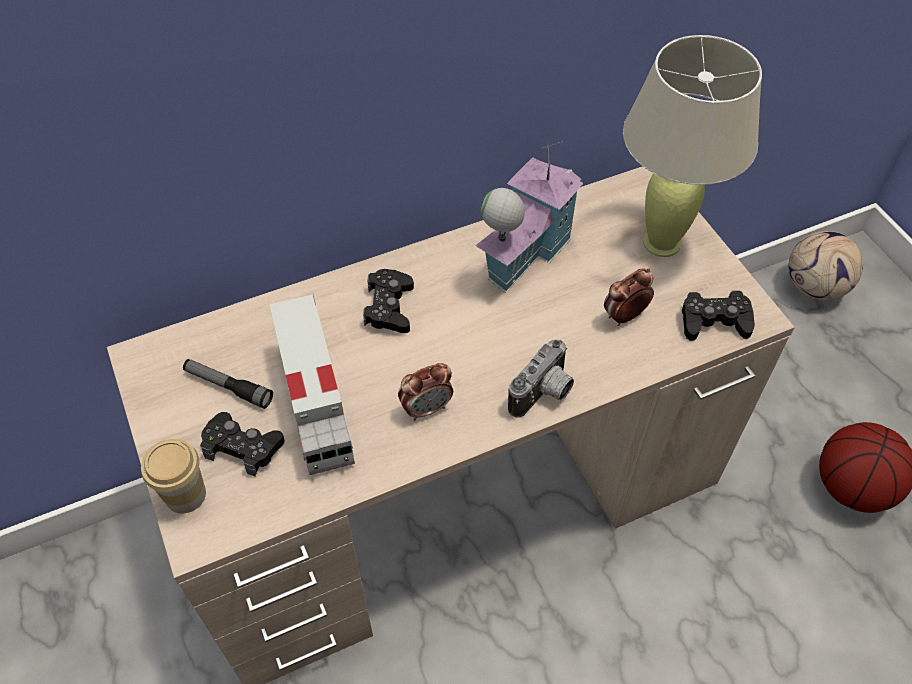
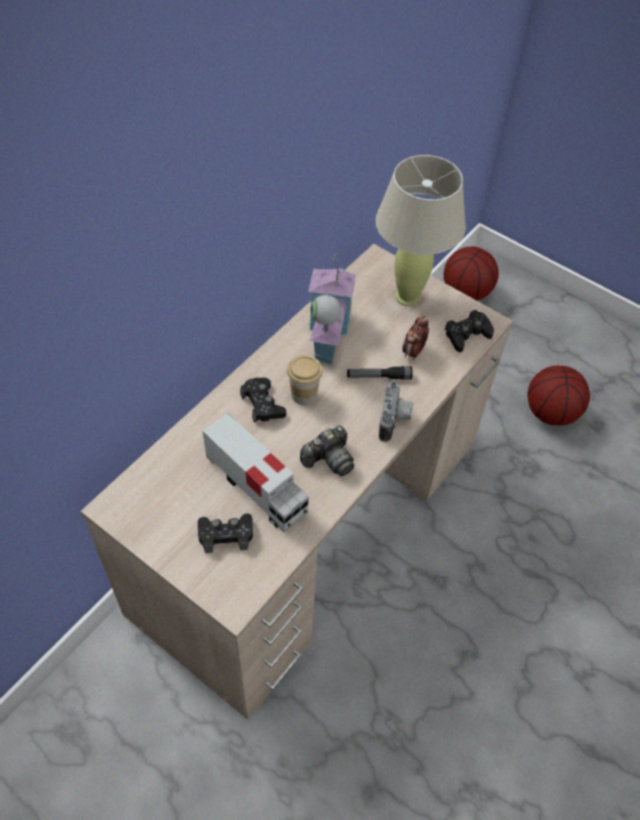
camera: 30 degrees left, 0 degrees up
cup [141,439,206,513] -> cup moved to [287,355,323,405]
flashlight [183,359,273,409] -> flashlight moved to [347,366,413,380]
alarm clock [398,363,453,421] -> camera [300,426,354,476]
football [789,231,863,300] -> basketball [444,246,499,301]

